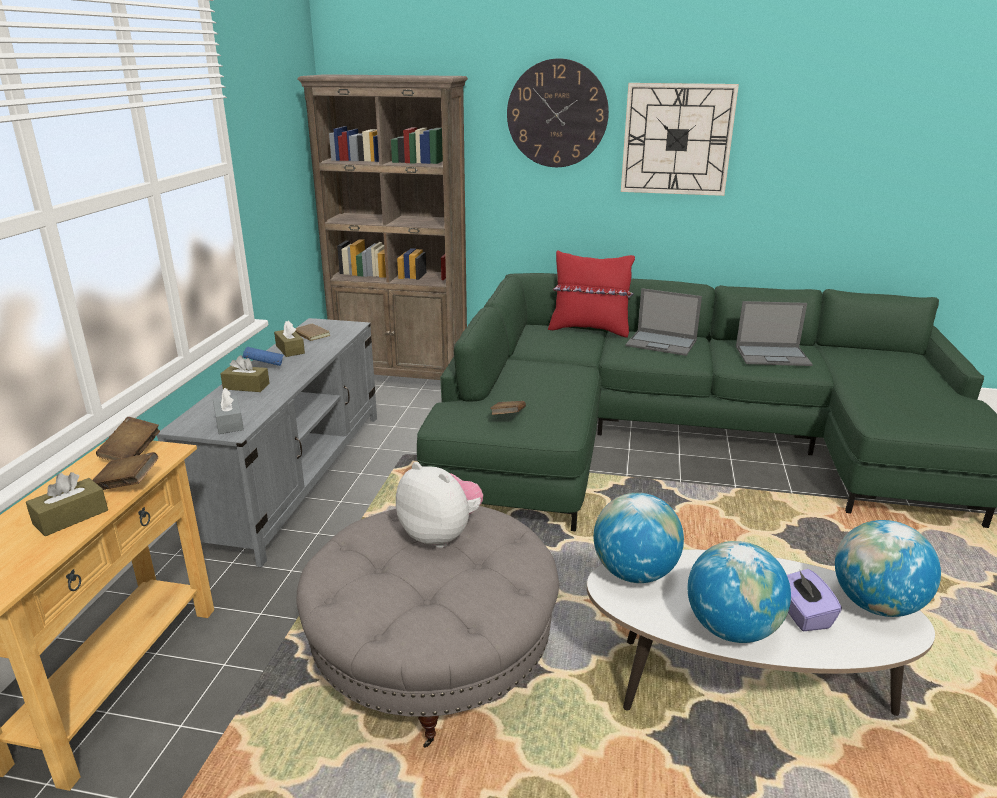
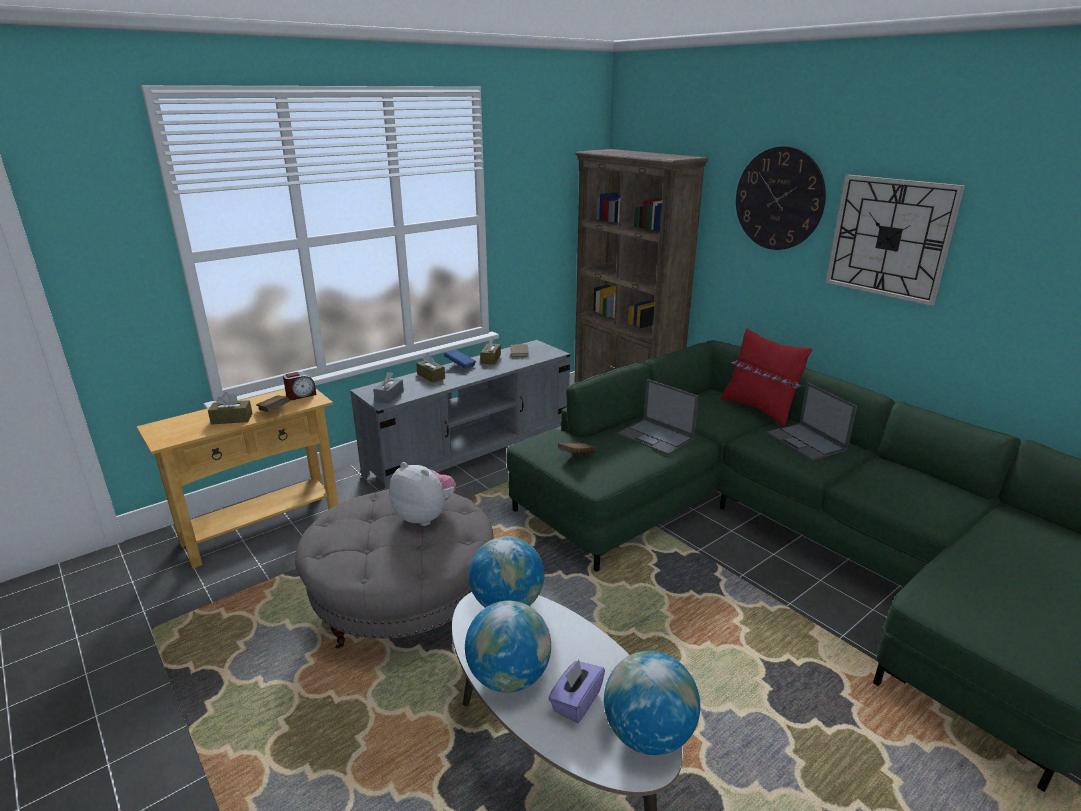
camera: 40 degrees right, 0 degrees up
brown book [96,417,160,461] -> alarm clock [283,371,317,400]
plush toy [396,462,483,548] -> plush toy turned 45 degrees counterclockwise [389,462,456,526]
laptop [736,301,813,366] -> laptop moved to [617,379,699,455]

